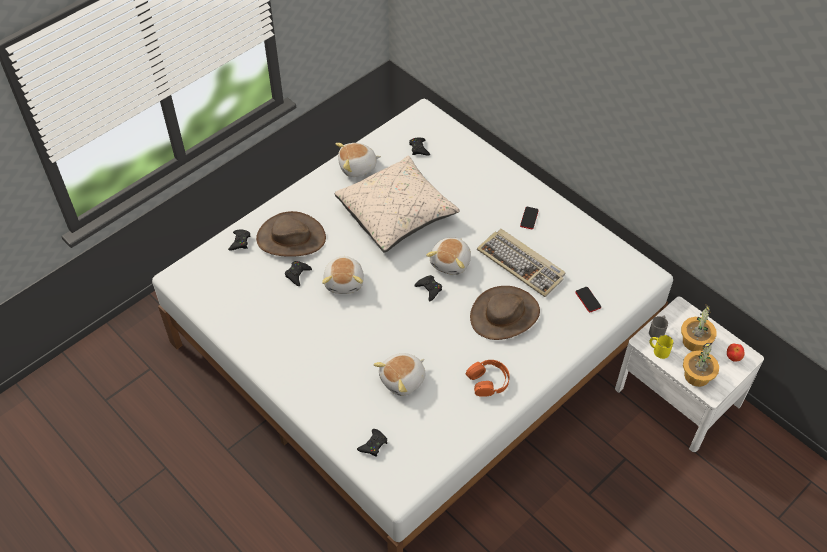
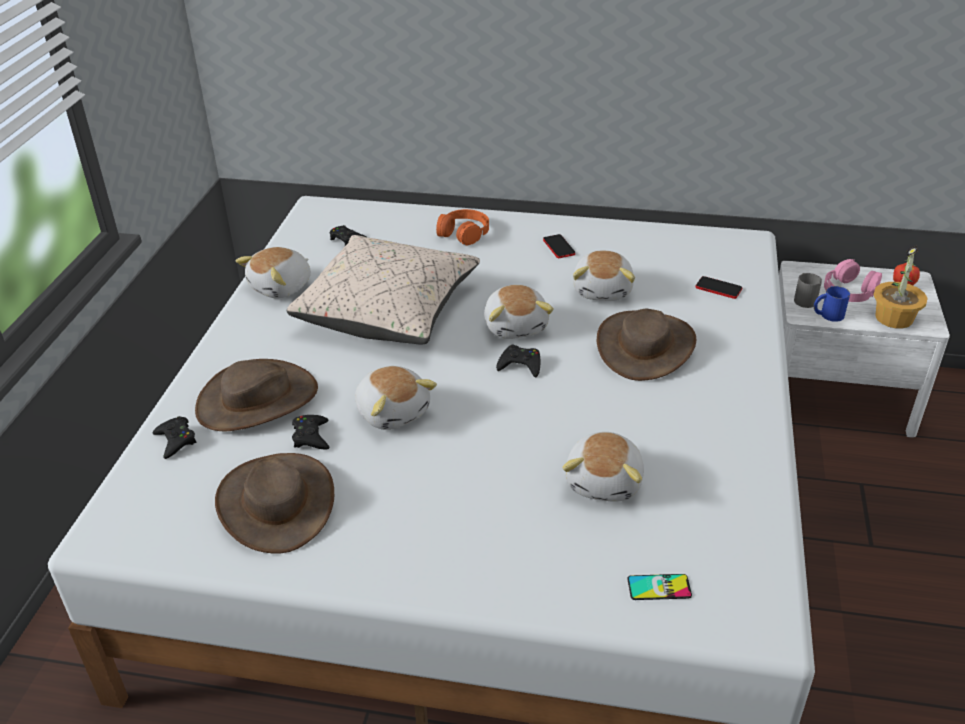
camera: 35 degrees left, 15 degrees down
black game controller [357,429,387,457] -> phone [627,574,692,600]
orange headphones [466,360,510,397] -> orange headphones moved to [436,209,489,245]
keyboard [477,229,566,297] -> plush toy [573,251,635,301]
yellow mug [649,335,674,359] -> blue mug [814,286,850,322]
potted plant [681,304,717,351] -> pink headphones [824,259,882,302]
none -> brown hat [215,453,334,553]

